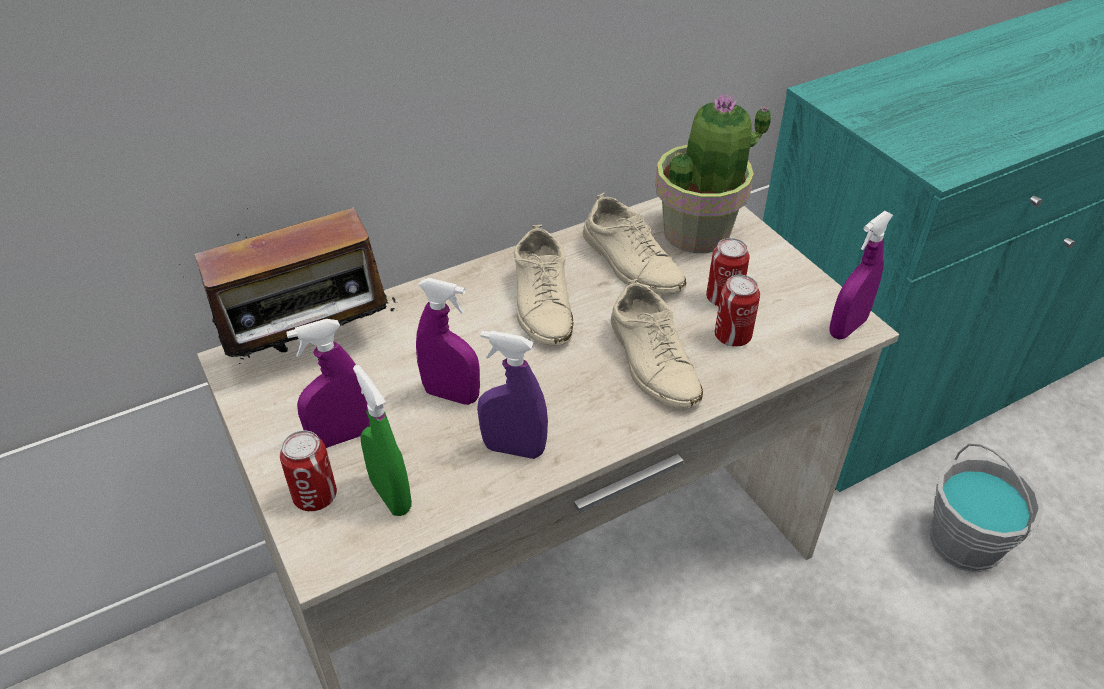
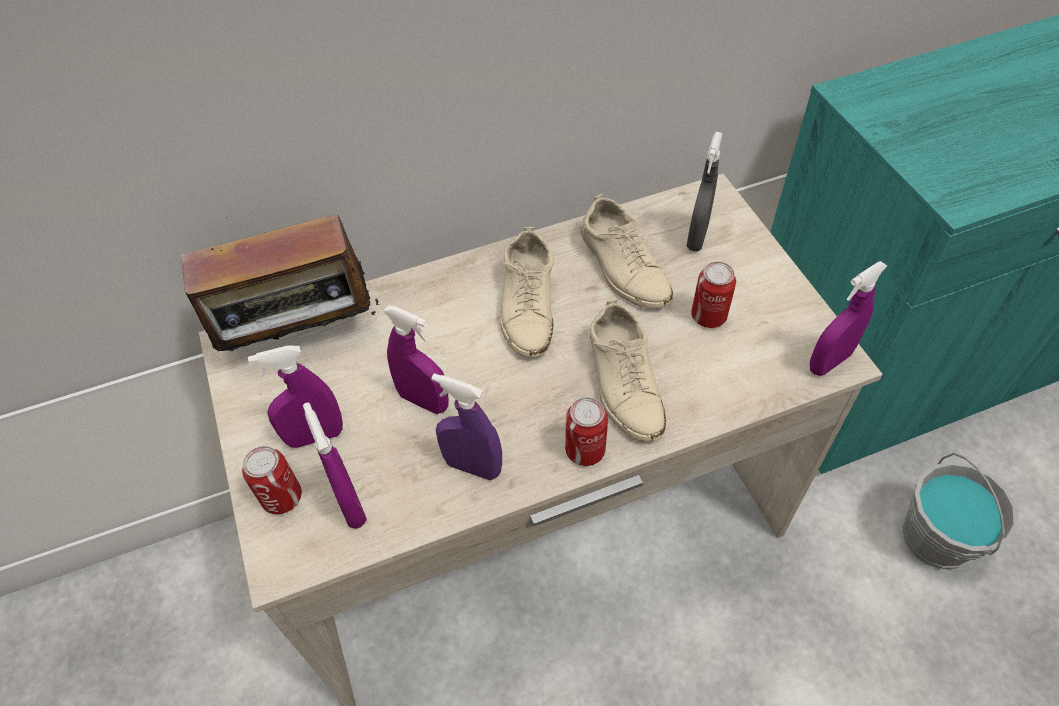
camera: 10 degrees right, 10 degrees up
green spray bottle [353,365,412,516] -> purple spray bottle [303,403,367,529]
potted plant [655,93,771,253] -> grey spray bottle [686,132,722,252]
can [715,275,760,347] -> can moved to [565,397,608,466]

